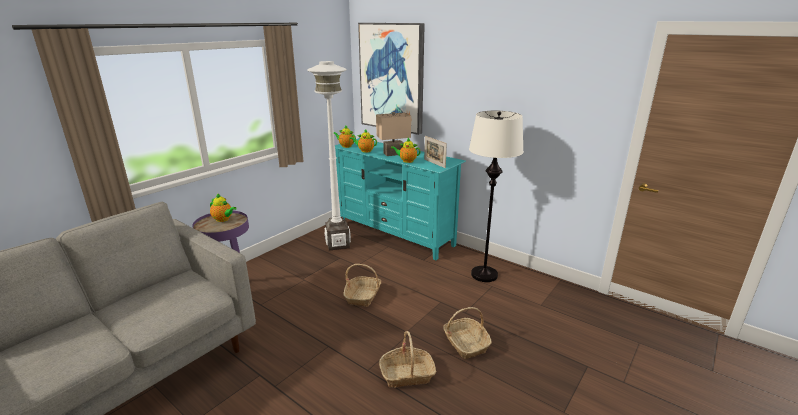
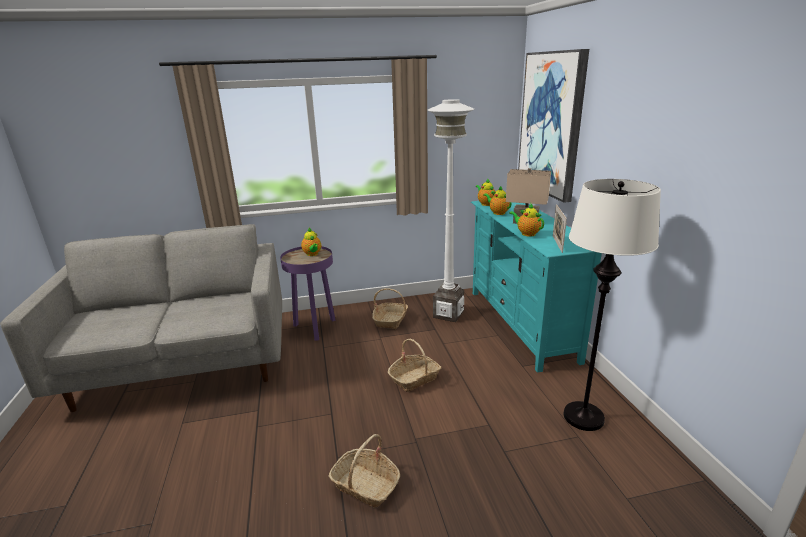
camera: 40 degrees right, 0 degrees up
basket [443,307,492,359] -> basket moved to [372,288,408,329]

